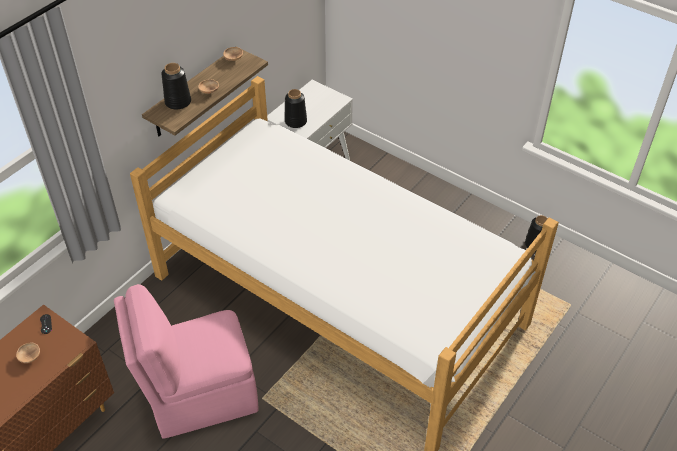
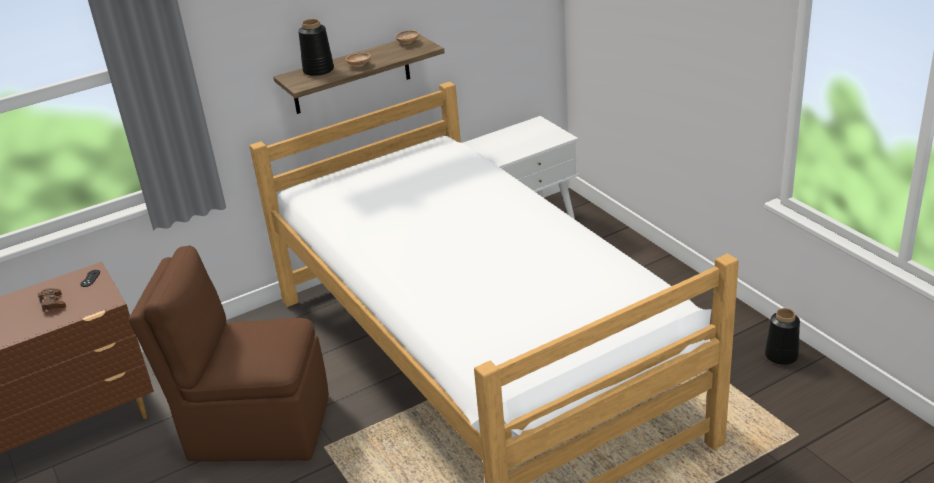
camera: 25 degrees right, 15 degrees down
brown bowl [16,343,40,363] -> brown game controller [38,288,66,312]
pink chair [114,284,258,439] -> brown chair [129,246,329,461]
black vase [285,89,307,128] -> none

